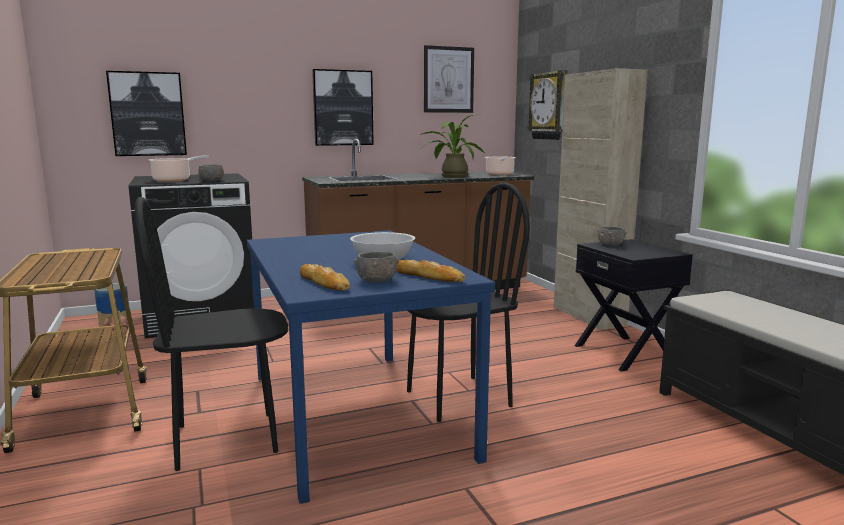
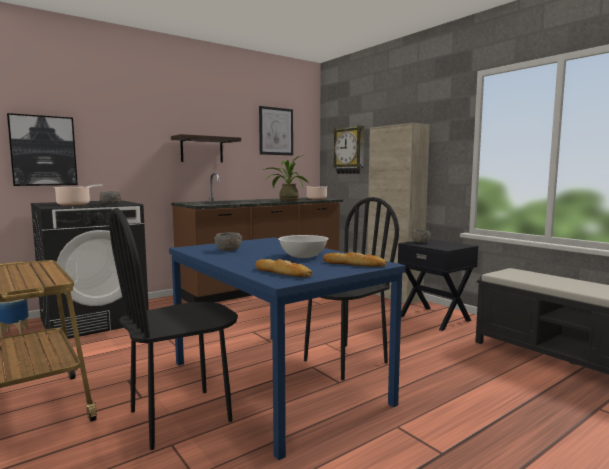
camera: 15 degrees left, 5 degrees down
picture [312,69,374,146] -> shelf [171,134,241,163]
grey bowl [354,251,399,282] -> grey bowl moved to [214,232,243,251]

